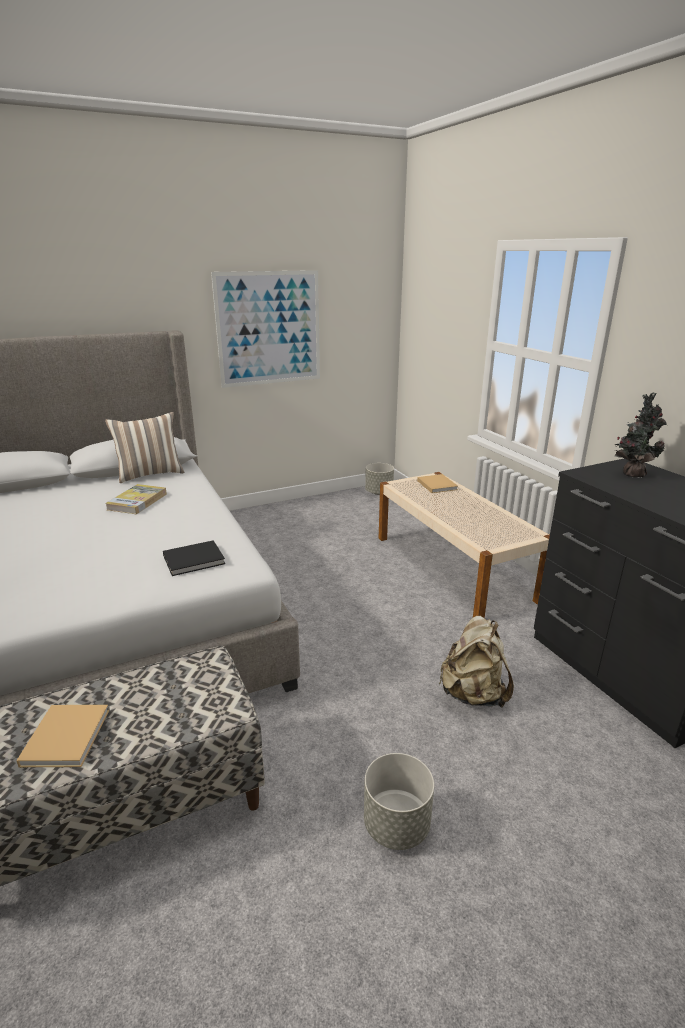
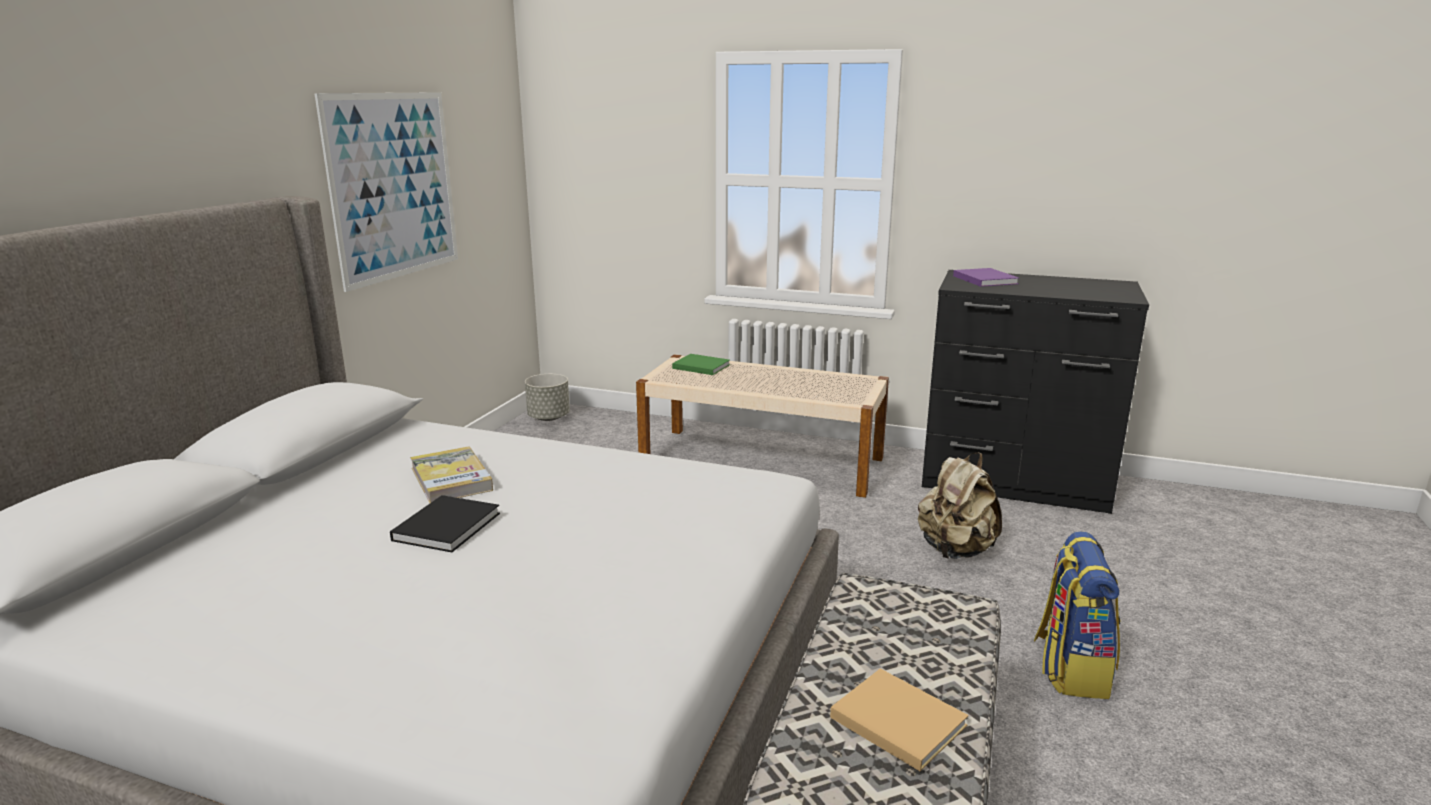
camera: 45 degrees left, 5 degrees down
pillow [105,412,184,483] -> none
black book [163,540,225,576] -> black book moved to [390,495,500,552]
grey planter [364,753,434,850] -> backpack [1034,531,1121,699]
beige book [417,474,458,493] -> green book [672,354,730,375]
potted plant [615,392,667,478] -> purple book [953,268,1019,287]

